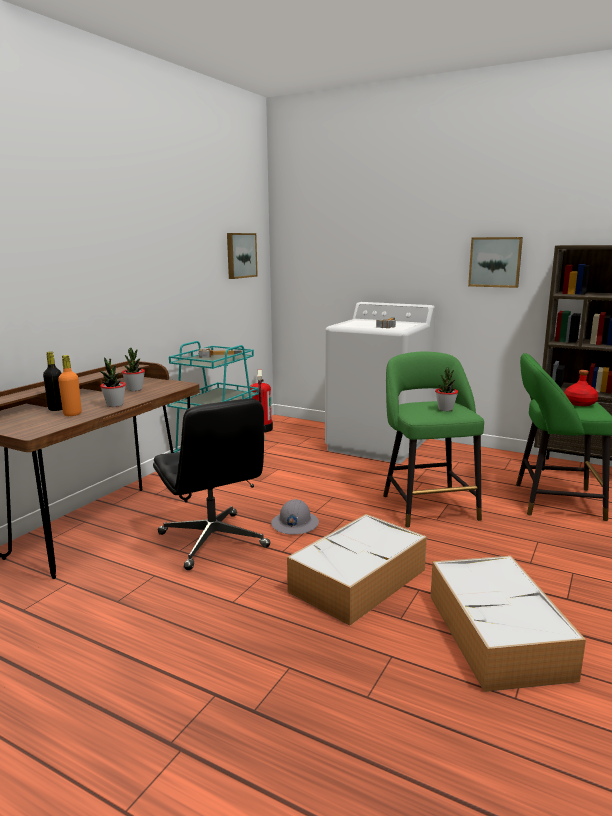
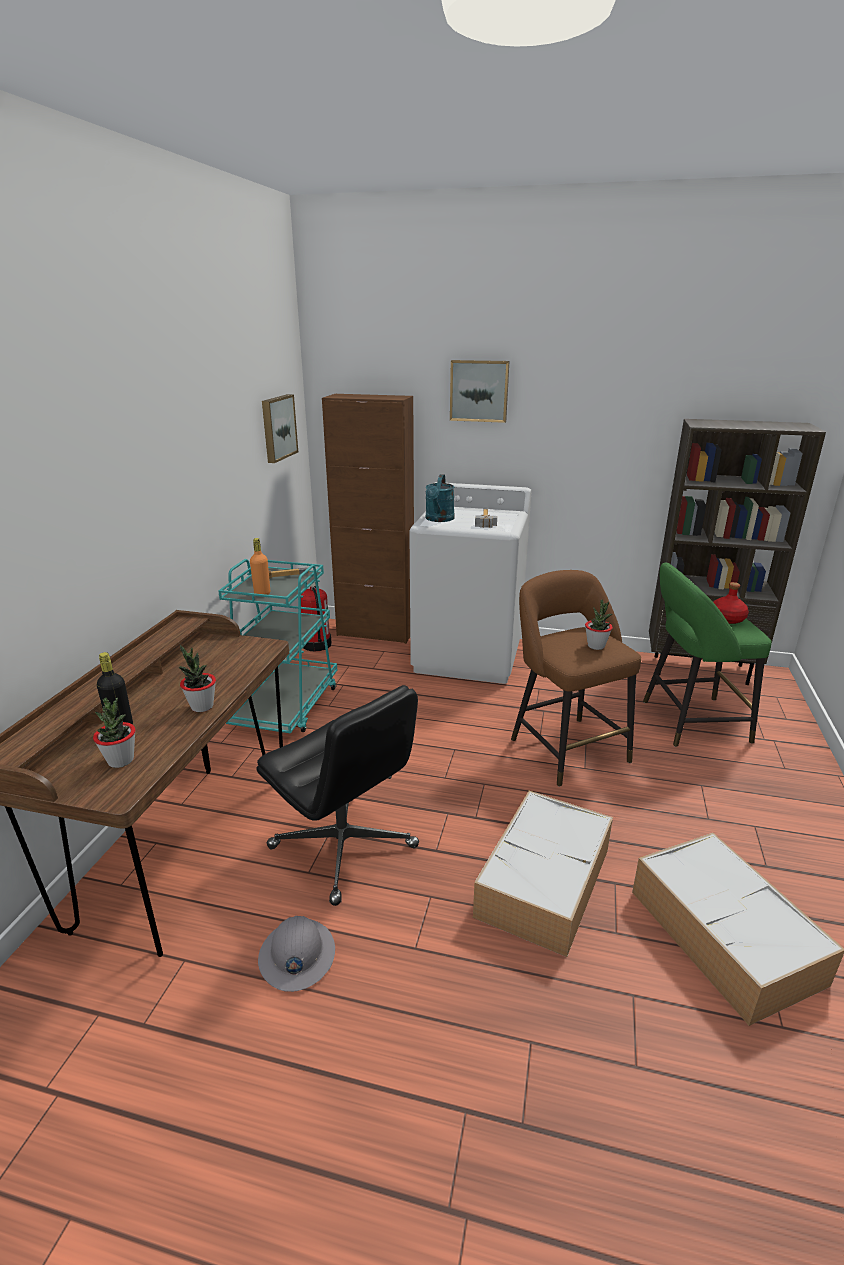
camera: 15 degrees left, 10 degrees up
orange bottle [58,355,82,416] -> orange bottle moved to [250,538,270,595]
potted plant [122,348,145,391] -> potted plant moved to [93,697,136,768]
grey hard hat [271,499,319,535] -> grey hard hat moved to [258,916,335,992]
green stool [383,352,484,528] -> brown stool [511,570,641,787]
picture [468,237,523,288] -> picture moved to [450,360,509,423]
none -> brown cabinet [322,394,414,644]
none -> turquoise watering can [426,474,455,522]

